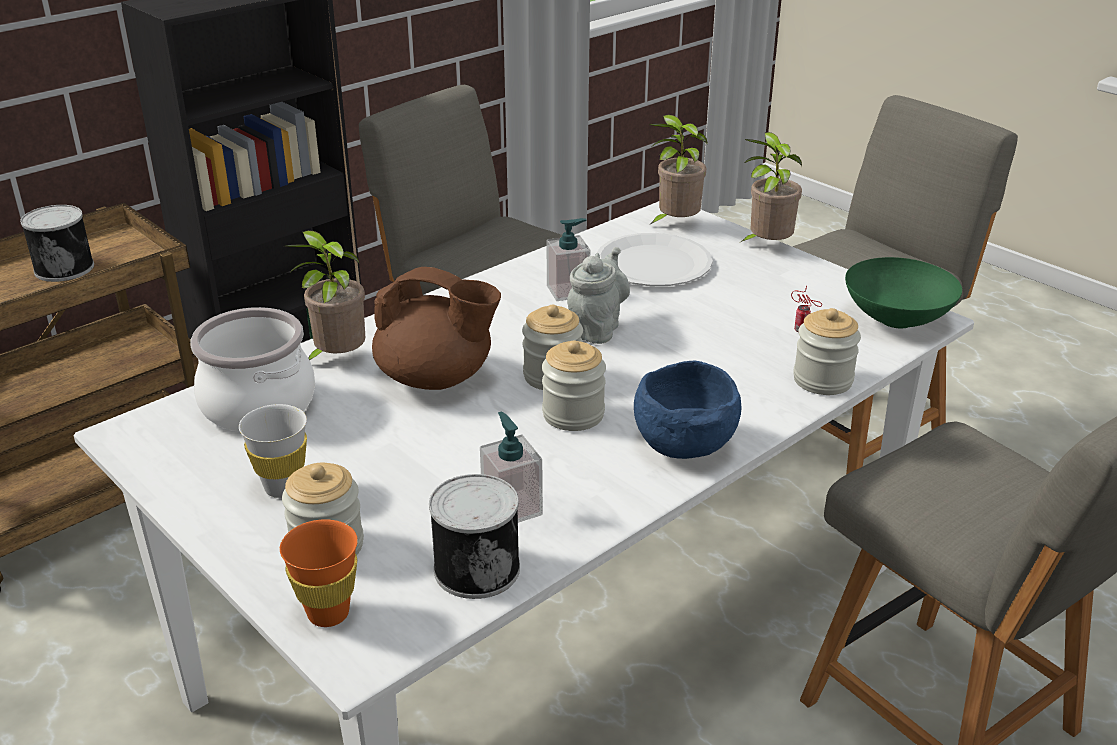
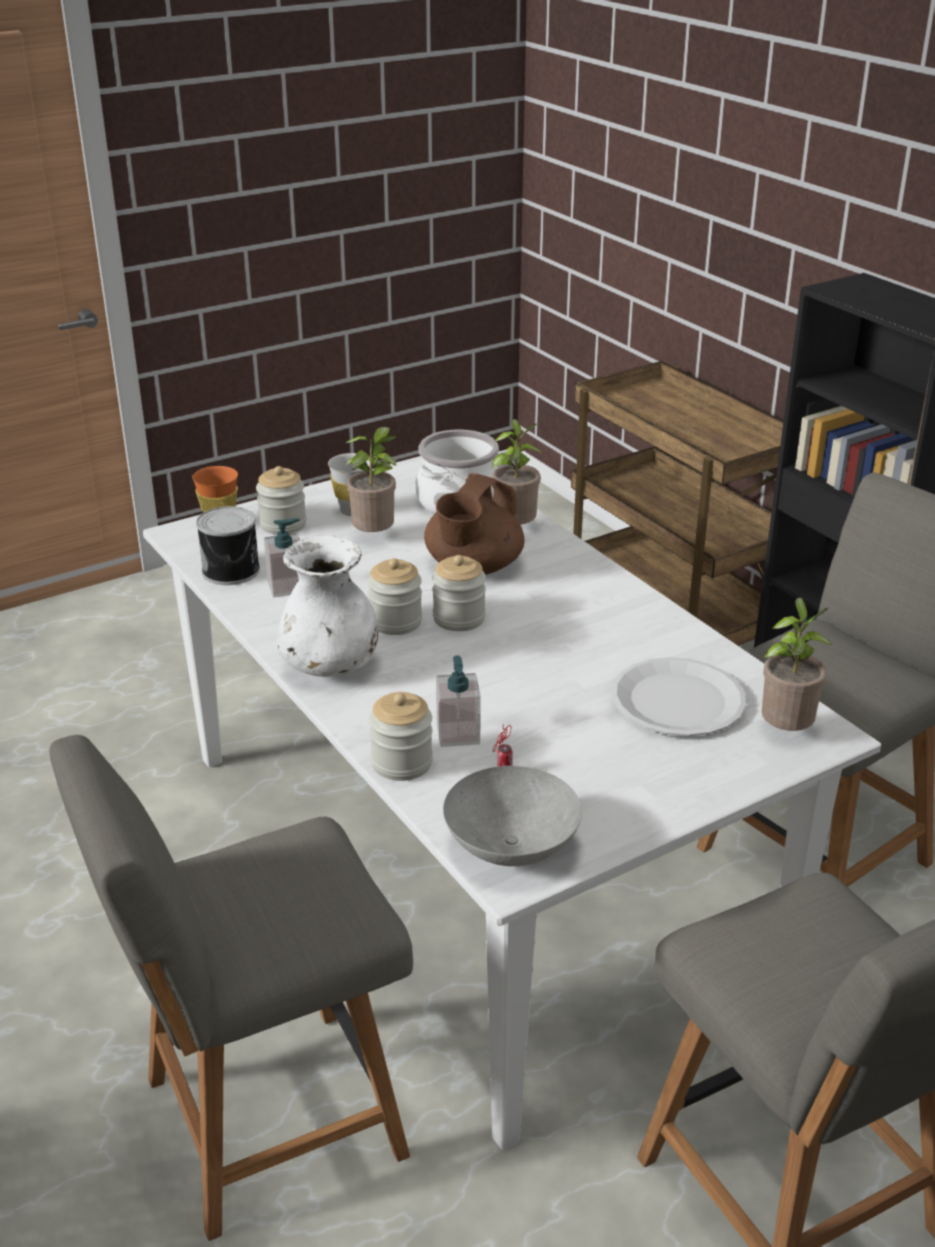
camera: 100 degrees right, 0 degrees up
can [20,205,94,282] -> none
soap dispenser [547,218,590,301] -> soap dispenser moved to [436,655,481,747]
grey teapot [567,247,630,344] -> none
blue bowl [634,360,742,459] -> white vase [276,535,378,677]
potted plant [741,132,802,242] -> potted plant moved to [345,427,398,532]
green bowl [845,257,962,328] -> grey bowl [443,766,582,866]

